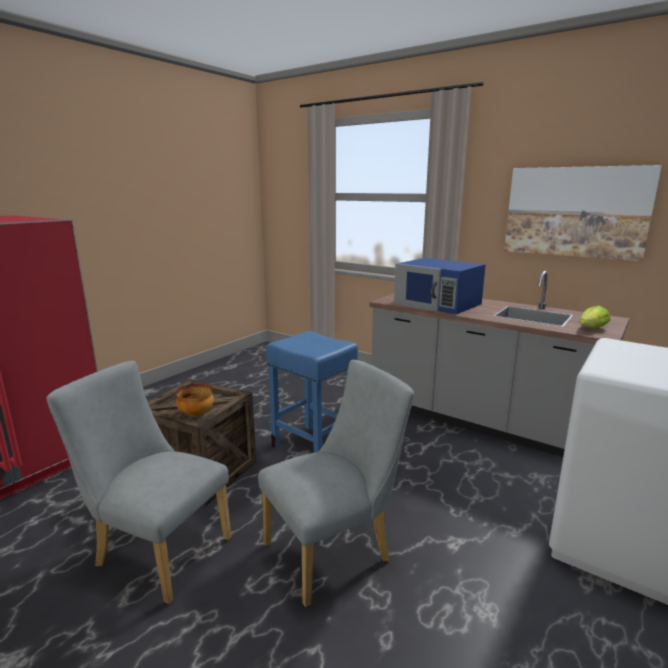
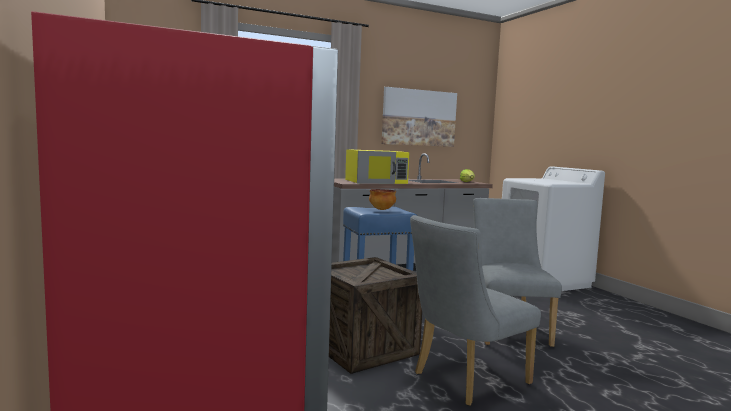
camera: 60 degrees left, 10 degrees down
bowl [176,384,214,416] -> bowl moved to [369,189,396,210]
blue microwave [394,258,486,314] -> yellow microwave [345,149,410,184]

